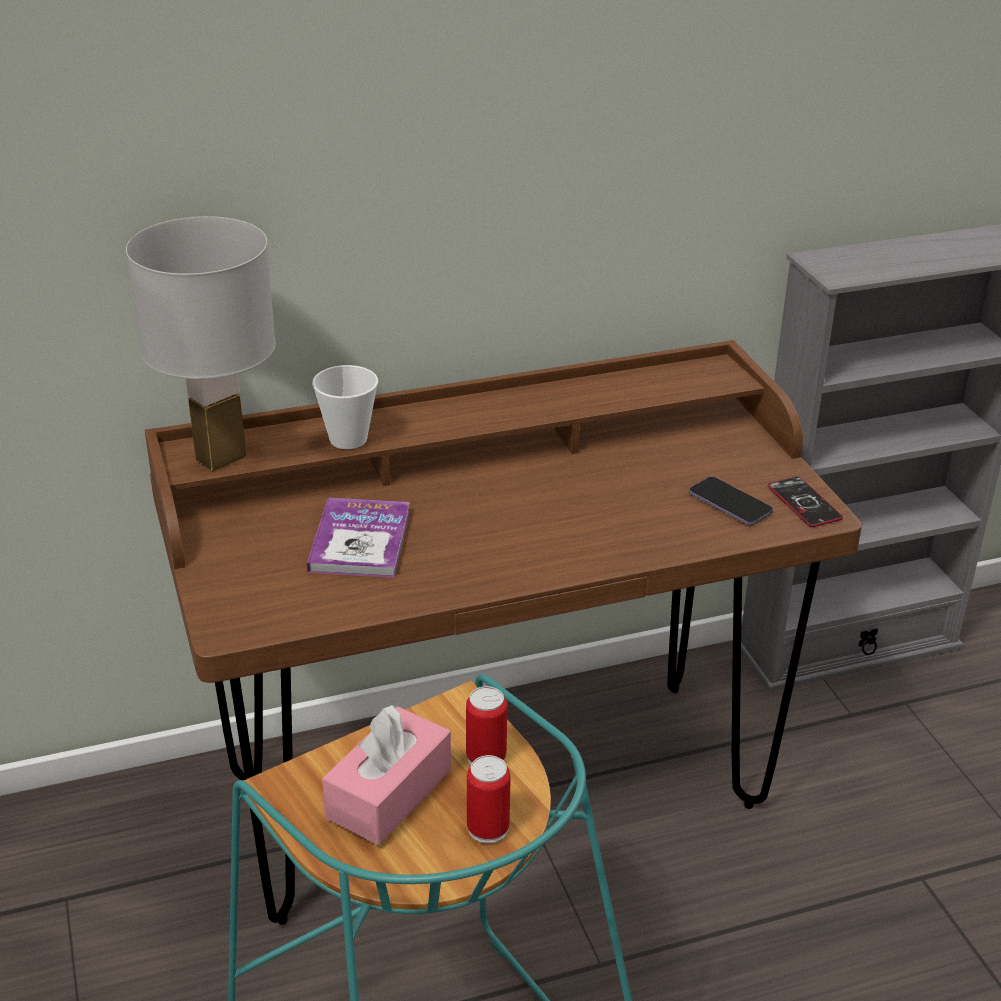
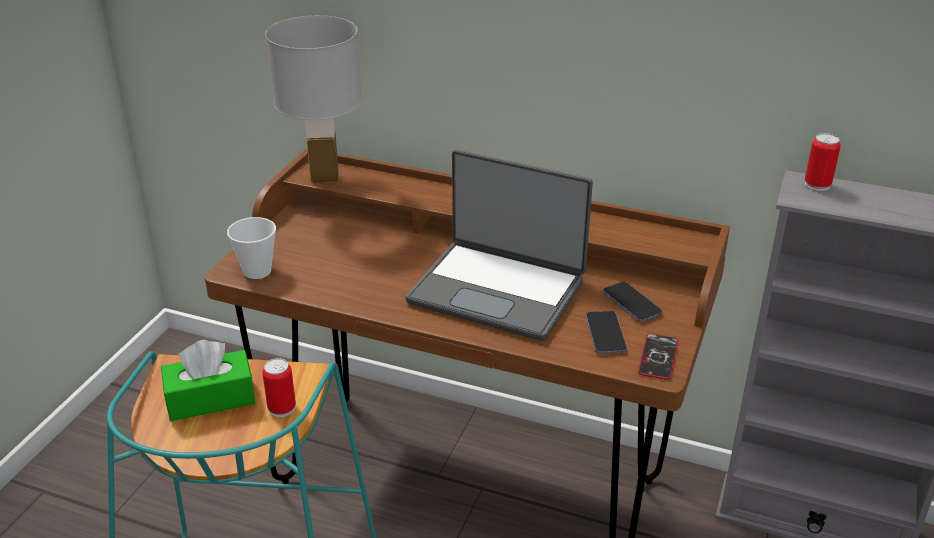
camera: 40 degrees right, 0 degrees up
book [307,498,410,578] -> none
cup [312,365,378,449] -> cup moved to [227,217,276,279]
pink tissue box [322,705,451,845] -> green tissue box [161,340,255,421]
can [467,755,511,844] -> can moved to [805,133,841,191]
none -> laptop [406,149,593,341]
none -> phone [603,281,662,322]

